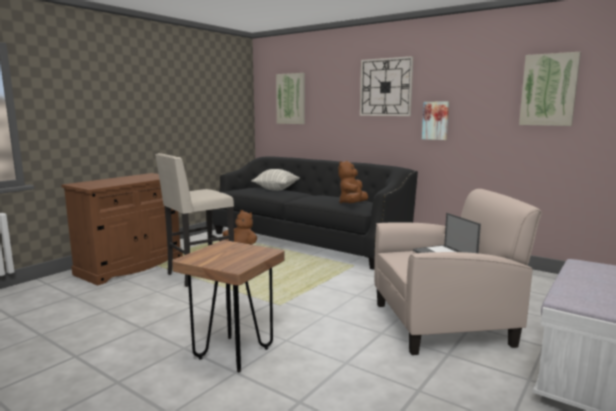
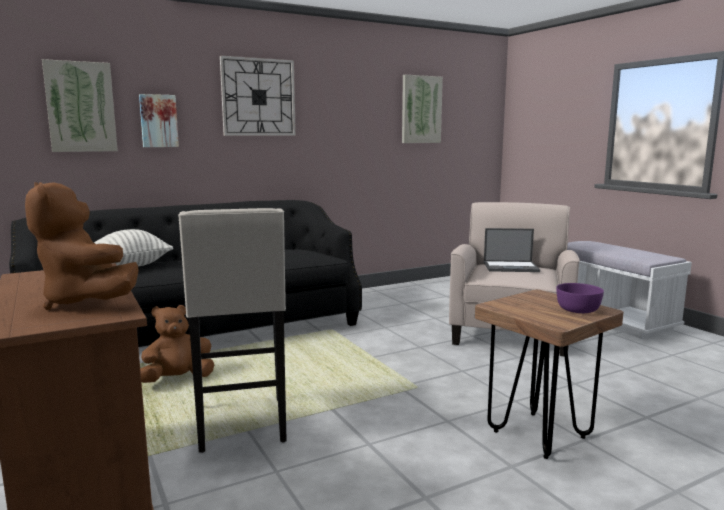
camera: 65 degrees left, 0 degrees up
brown plush toy [338,161,368,203] -> brown plush toy moved to [25,182,139,310]
picture [422,101,449,140] -> picture moved to [139,94,179,147]
none -> purple bowl [556,283,604,313]

